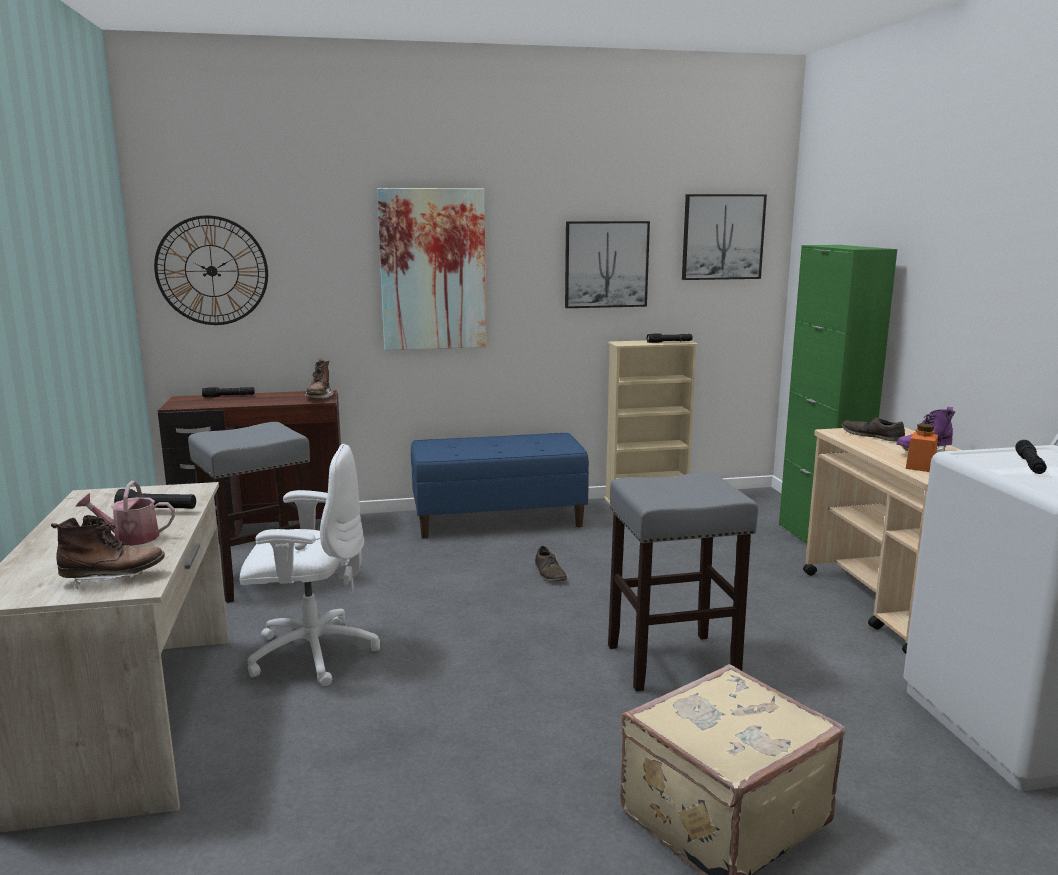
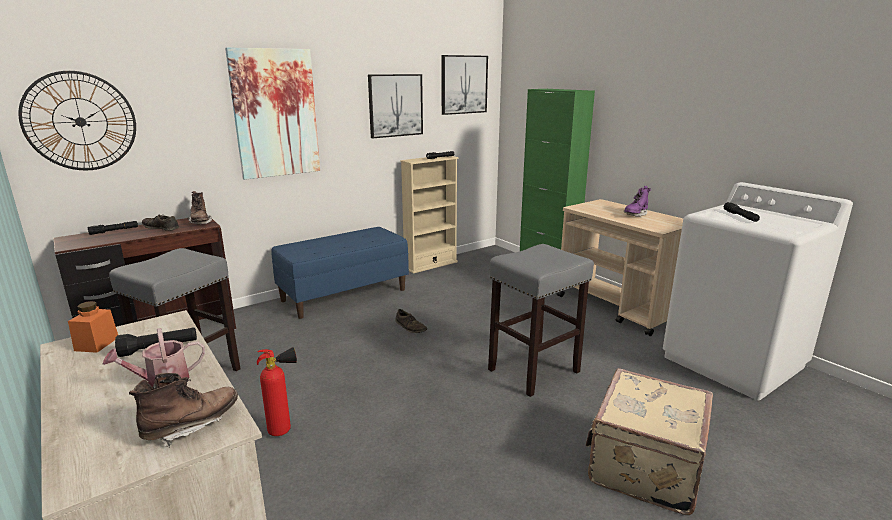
camera: 25 degrees left, 5 degrees up
white office chair [239,444,380,686] -> fire extinguisher [257,347,297,436]
brown shoe [842,417,905,441] -> brown shoe moved to [142,214,179,231]
orange jar [906,424,938,472] -> orange jar moved to [68,301,118,353]

